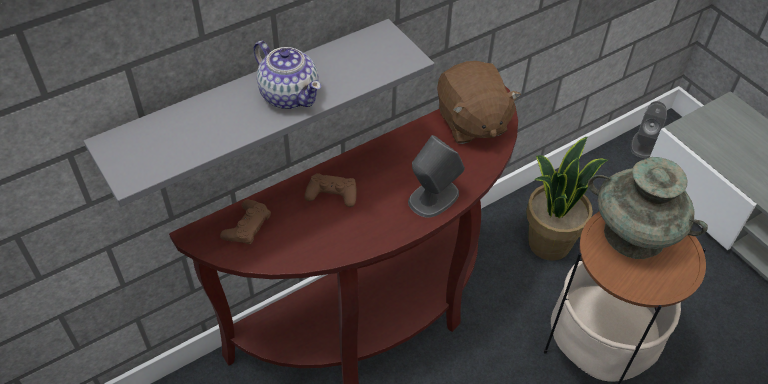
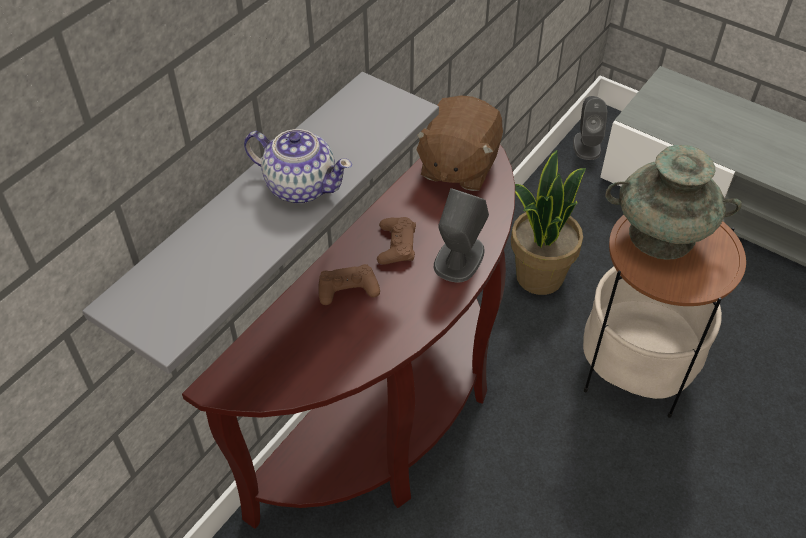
camera: 20 degrees left, 0 degrees up
brown game controller [220,200,271,245] -> brown game controller moved to [377,217,416,265]
brown plush toy [437,61,521,144] -> brown plush toy turned 60 degrees clockwise [416,95,503,191]

